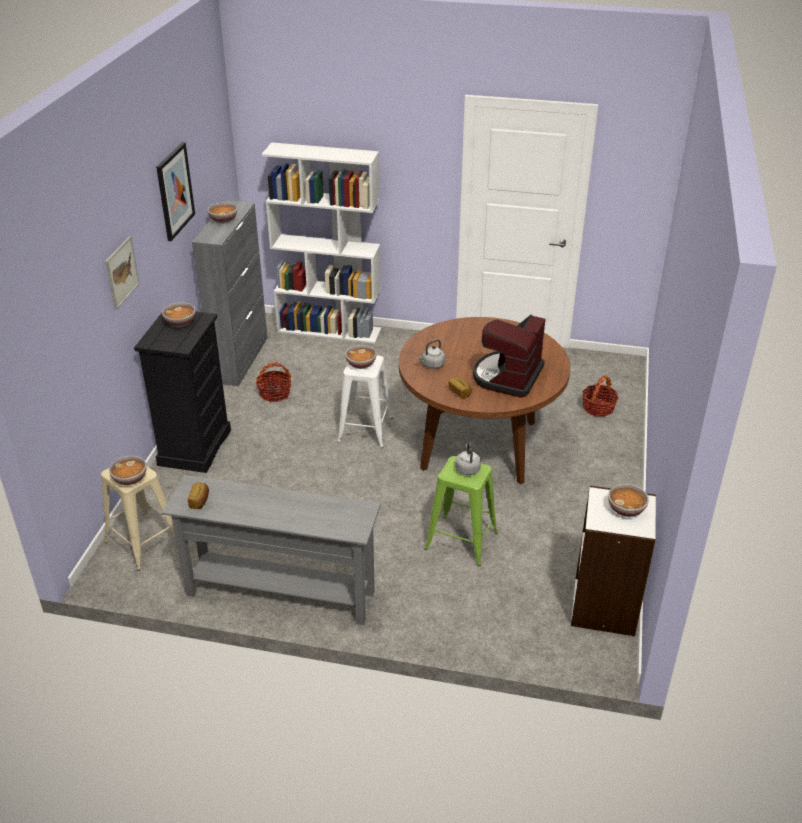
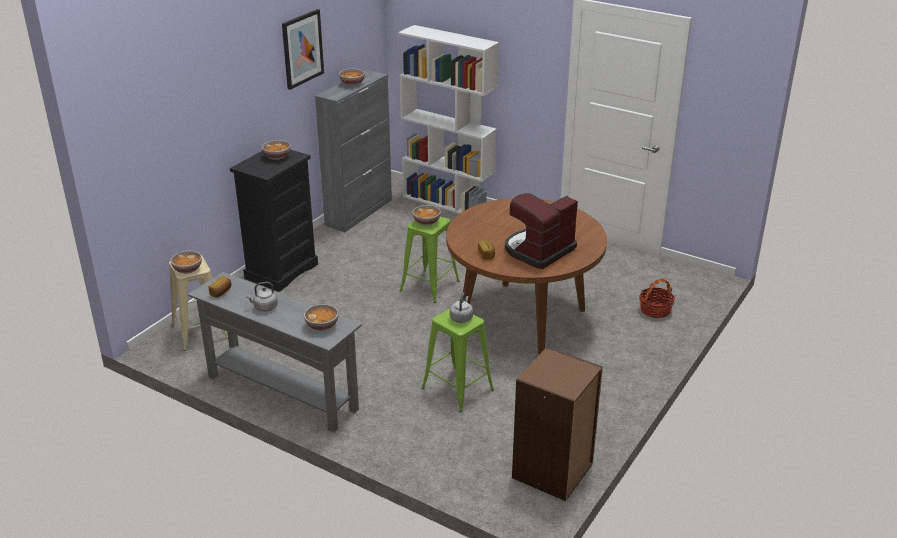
camera: 20 degrees right, 5 degrees down
picture [105,236,140,310] -> none
basket [256,362,291,402] -> none
white stool [337,355,393,448] -> green stool [400,217,460,303]
grey kettle [417,339,445,369] -> grey kettle moved to [246,282,278,312]
white bookcase [571,486,656,636] -> brown bookcase [512,347,603,501]
bowl [608,484,649,517] -> bowl moved to [304,304,339,331]

